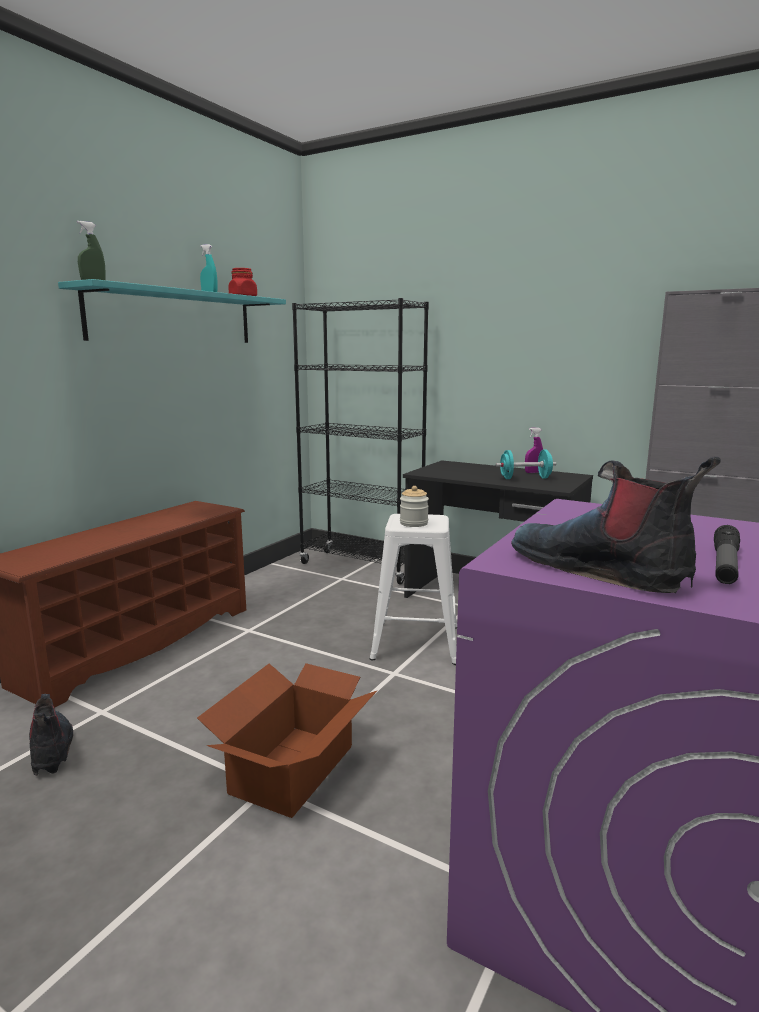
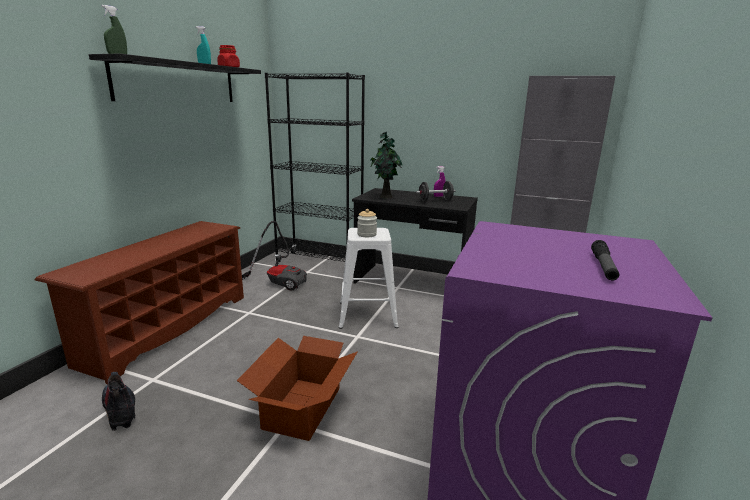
camera: 10 degrees left, 5 degrees up
turquoise shelf [58,279,286,343] -> black shelf [89,53,261,102]
turquoise dumbbell [496,450,556,479] -> black dumbbell [416,181,455,202]
boot [511,457,721,593] -> none
none -> vacuum cleaner [242,221,307,291]
none -> potted plant [370,132,402,199]

